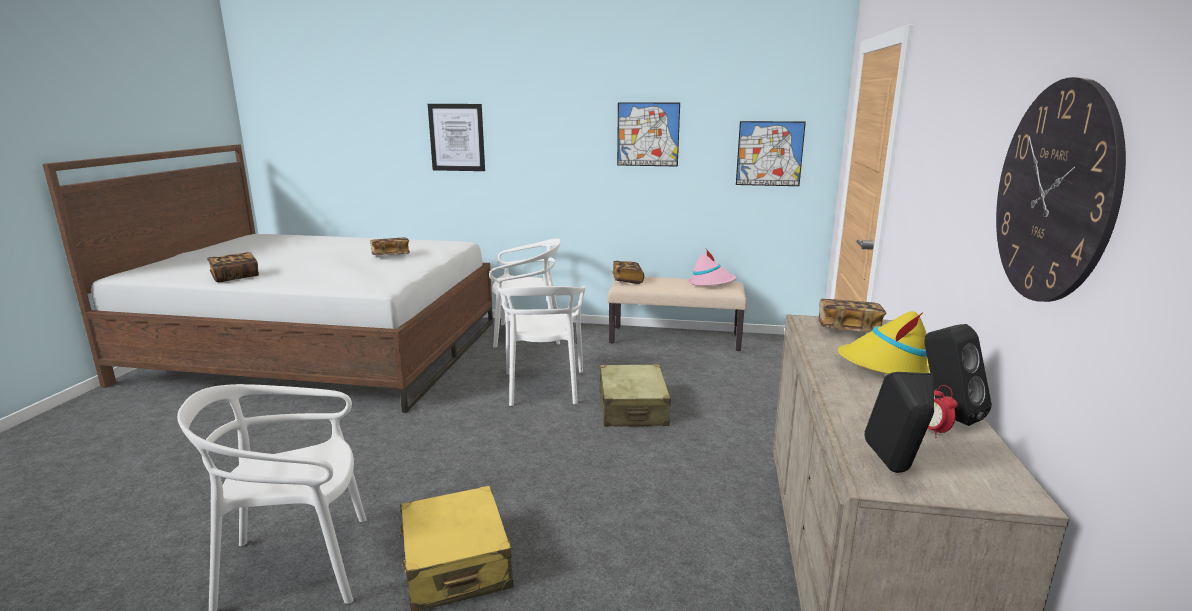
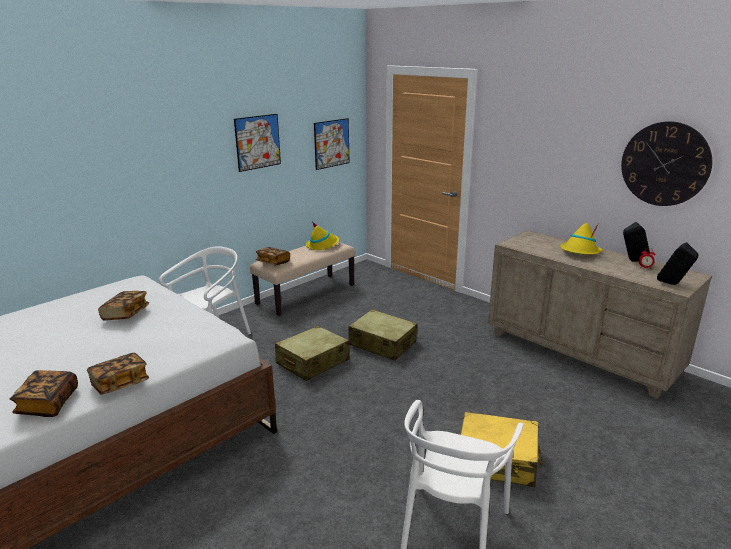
camera: 55 degrees left, 5 degrees up
picture [428,104,485,171] -> none
white chair [498,286,586,406] -> beige suitcase [275,326,350,381]
pink hat [688,249,736,286] -> yellow hat [306,222,339,250]
book [818,299,886,333] -> book moved to [87,353,149,395]

